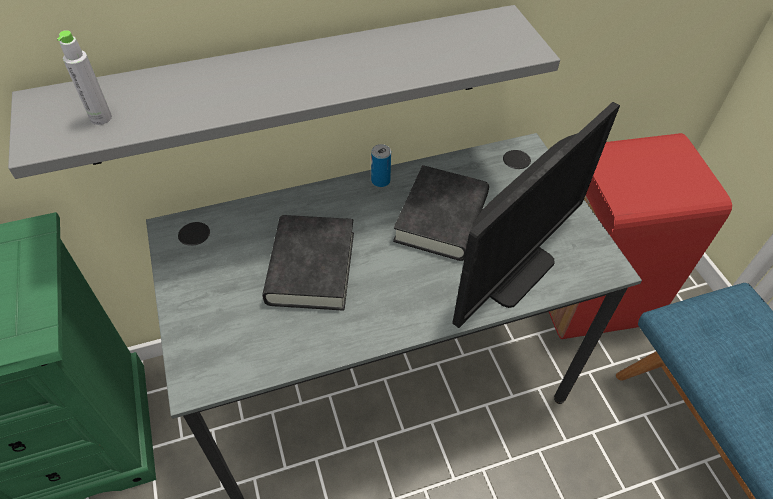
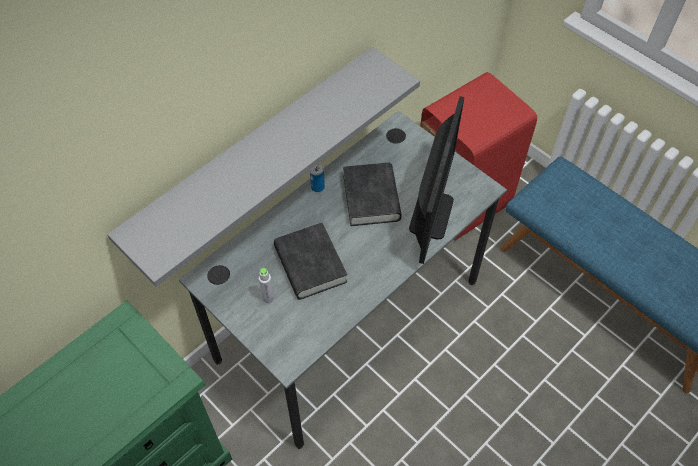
camera: 25 degrees left, 5 degrees up
grey bottle [57,30,112,125] -> grey bottle moved to [259,268,274,303]

